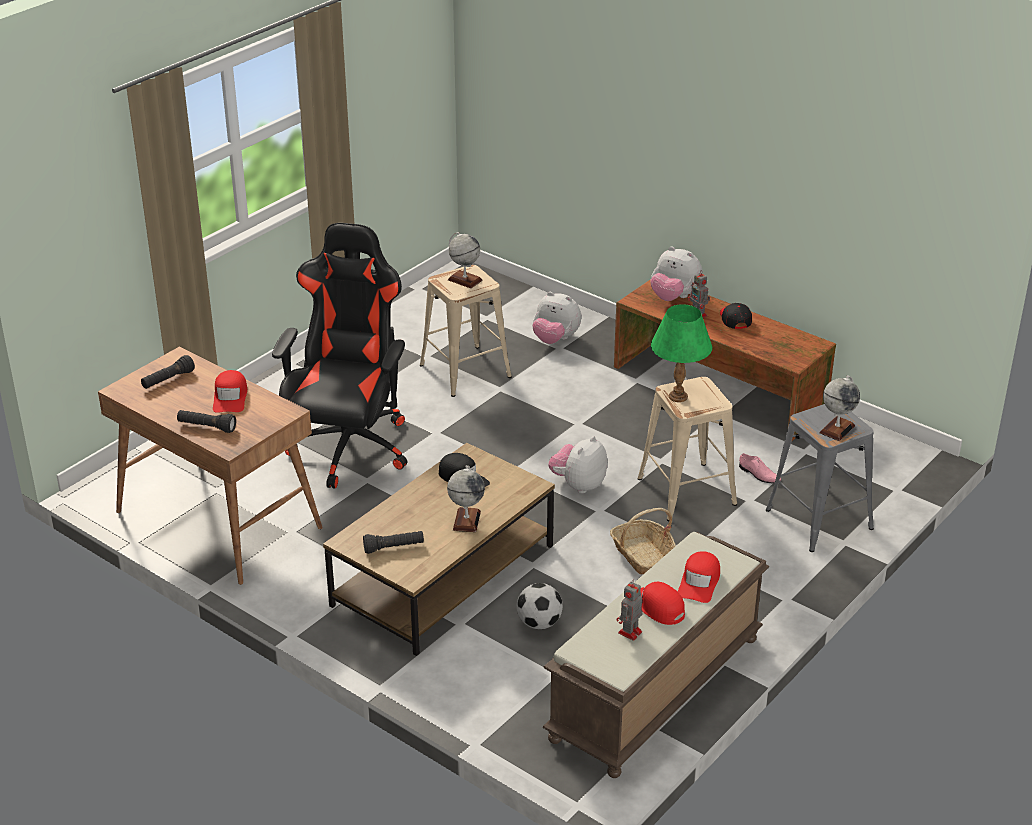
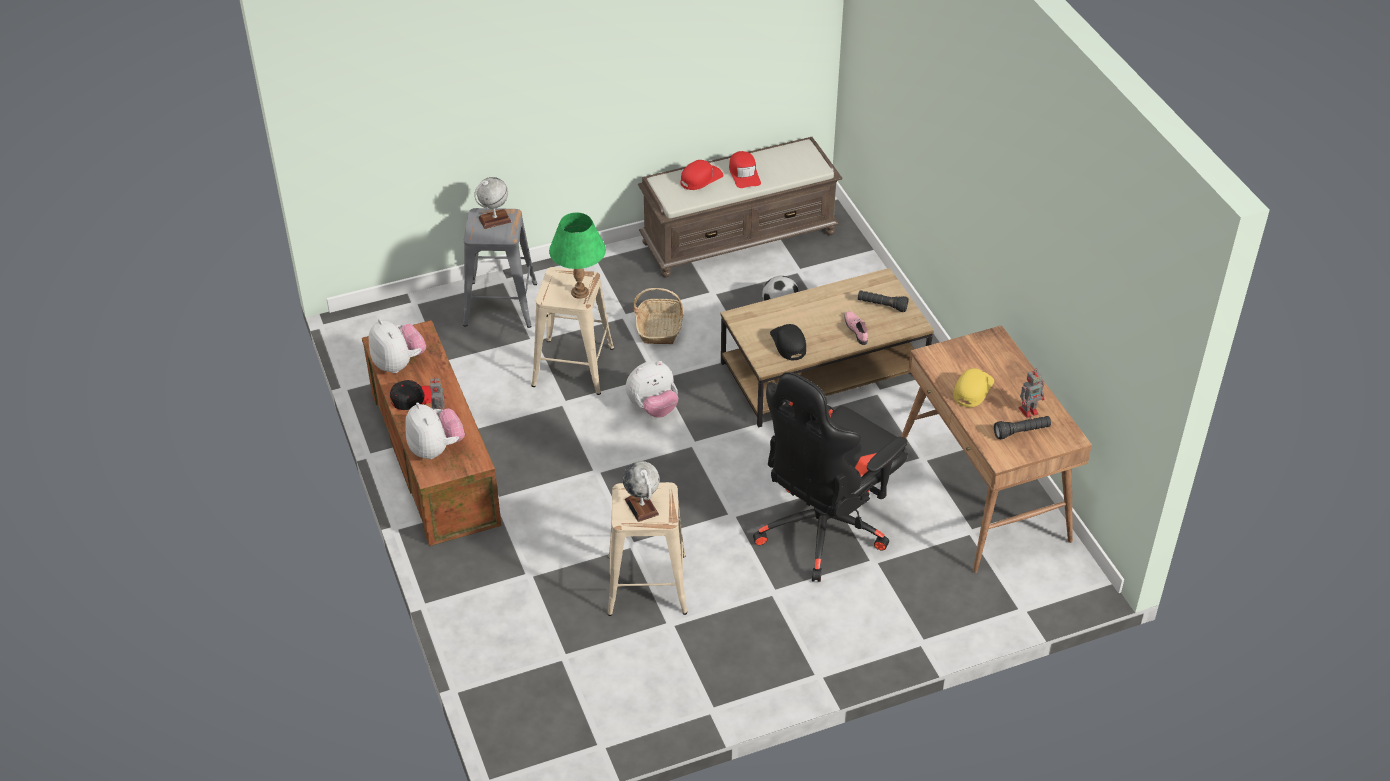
camera: 150 degrees left, 10 degrees up
black flashlight [177,410,236,433] -> none
red cap [213,370,247,413] -> yellow cap [953,368,994,407]
globe [447,466,485,532] -> none
plush toy [532,292,581,344] -> plush toy moved to [368,319,426,373]
toy robot [616,580,643,641] -> toy robot moved to [1019,368,1045,418]
black cap [720,303,752,329] -> black cap turned 135 degrees counterclockwise [390,380,432,410]
pink shoe [739,453,781,484] -> pink shoe moved to [845,311,868,345]

